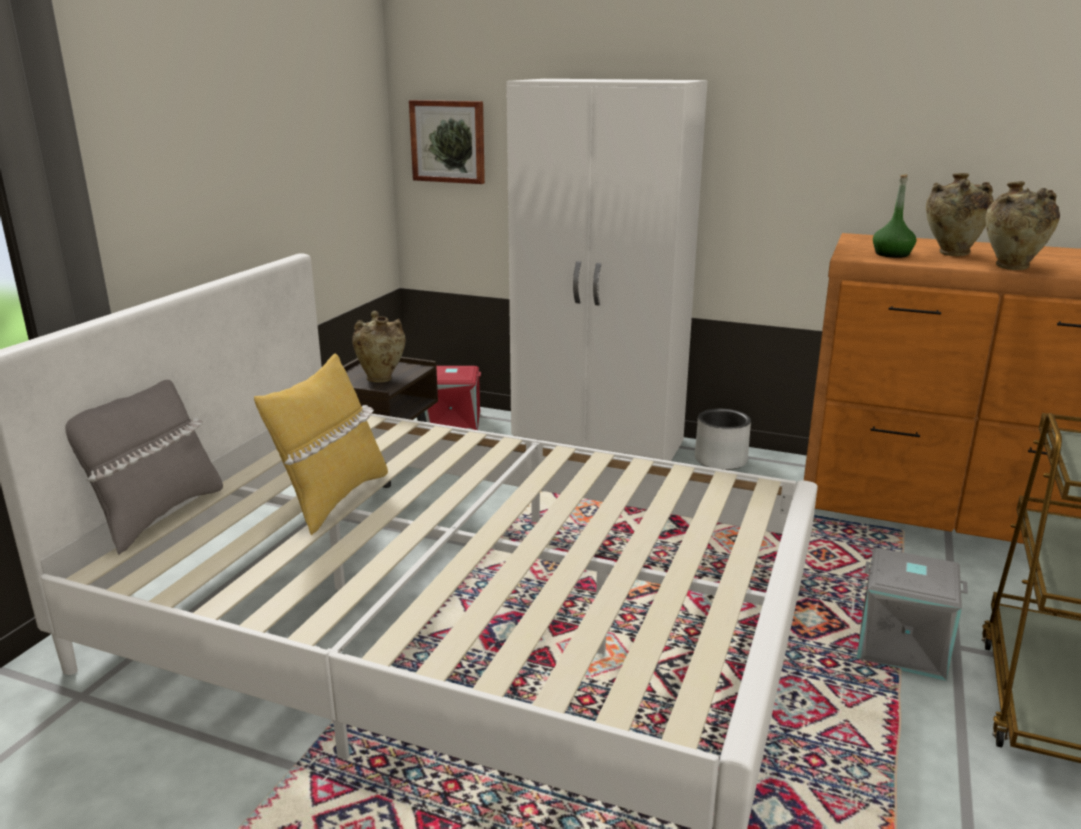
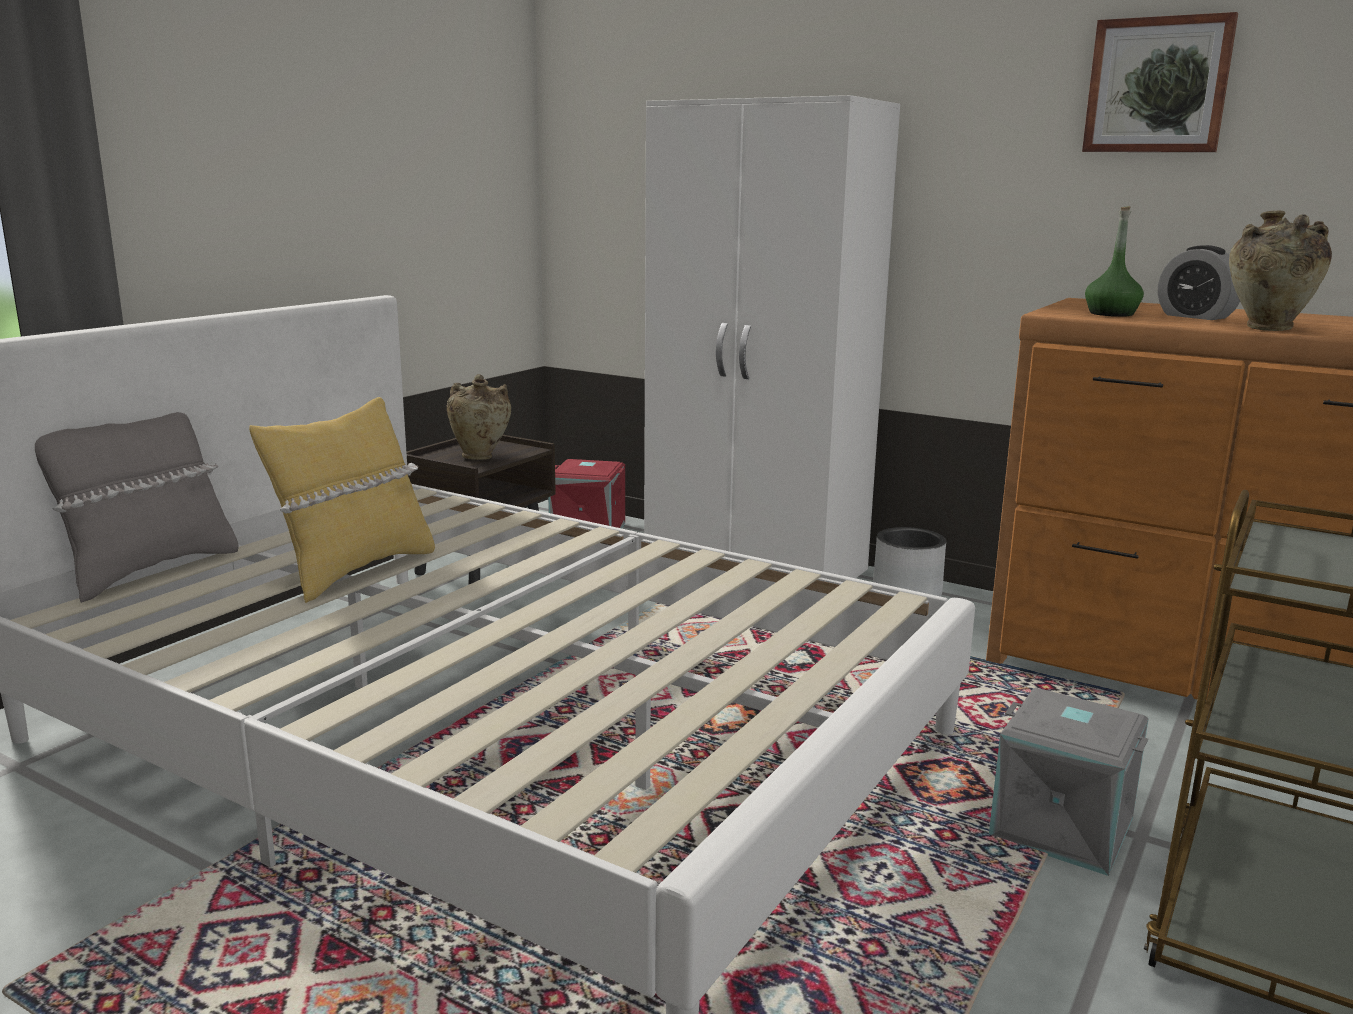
camera: 10 degrees right, 5 degrees down
picture [409,100,485,184] -> picture moved to [1082,12,1238,152]
beige vase [926,173,994,256] -> alarm clock [1158,245,1240,320]

